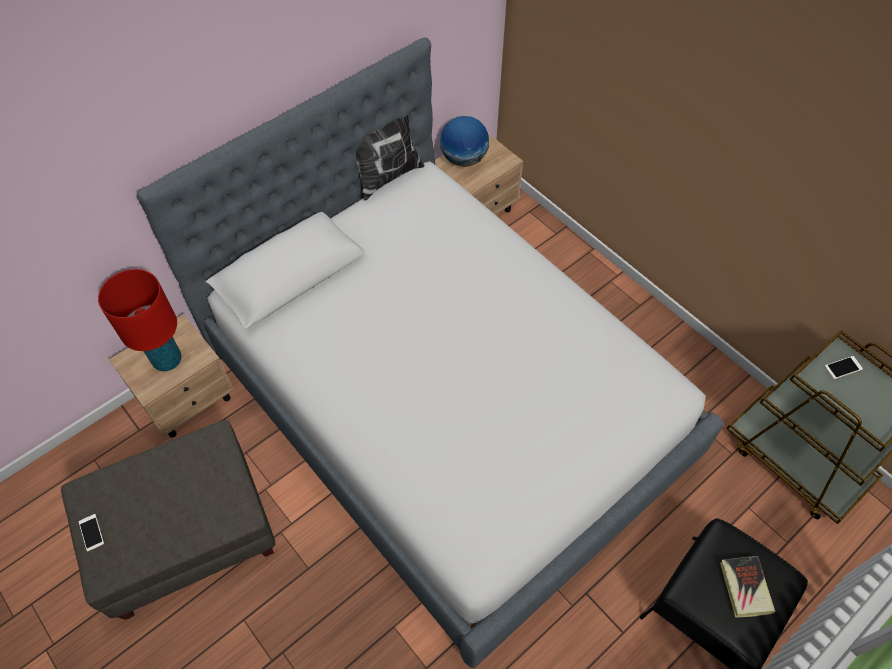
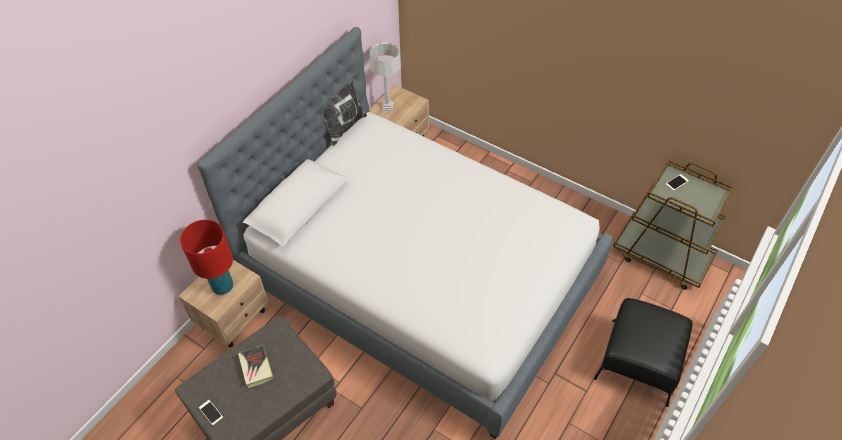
camera: 15 degrees left, 5 degrees down
globe [440,116,489,167] -> grey table lamp [369,43,401,112]
book [720,556,775,618] -> book moved to [238,345,274,388]

